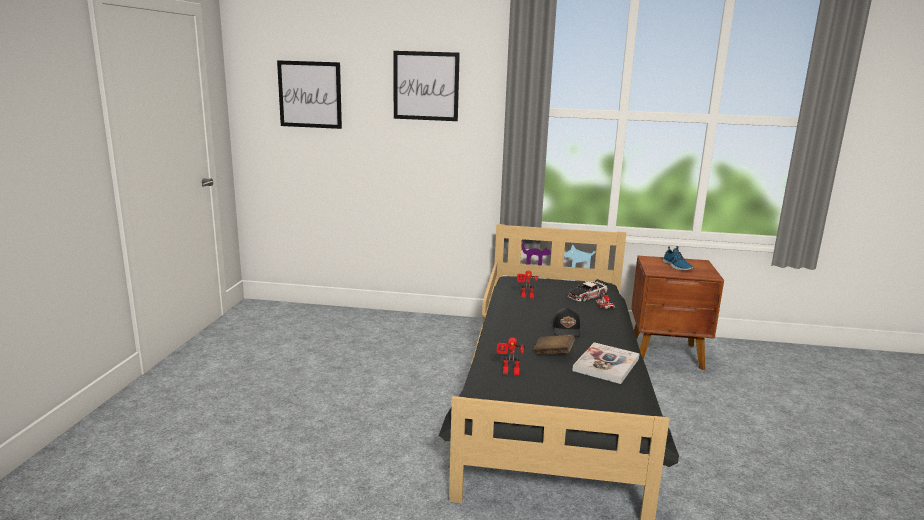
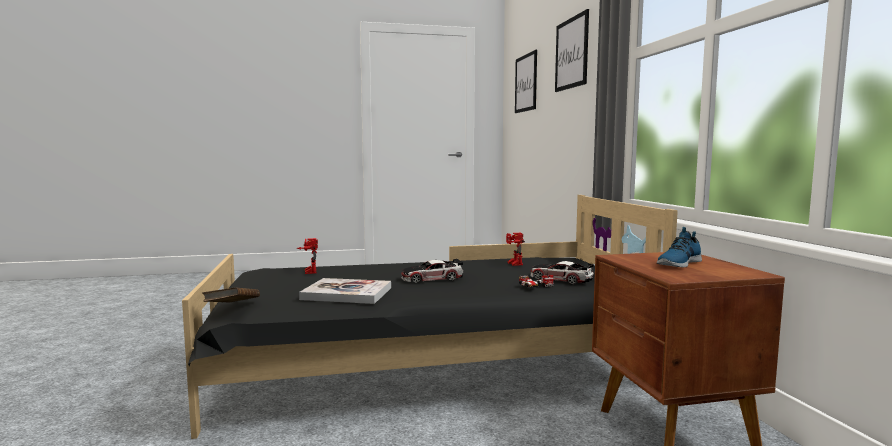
camera: 70 degrees right, 10 degrees down
brown book [534,334,575,355] -> brown book moved to [202,287,260,303]
black cap [553,308,581,337] -> toy car [401,259,463,283]

